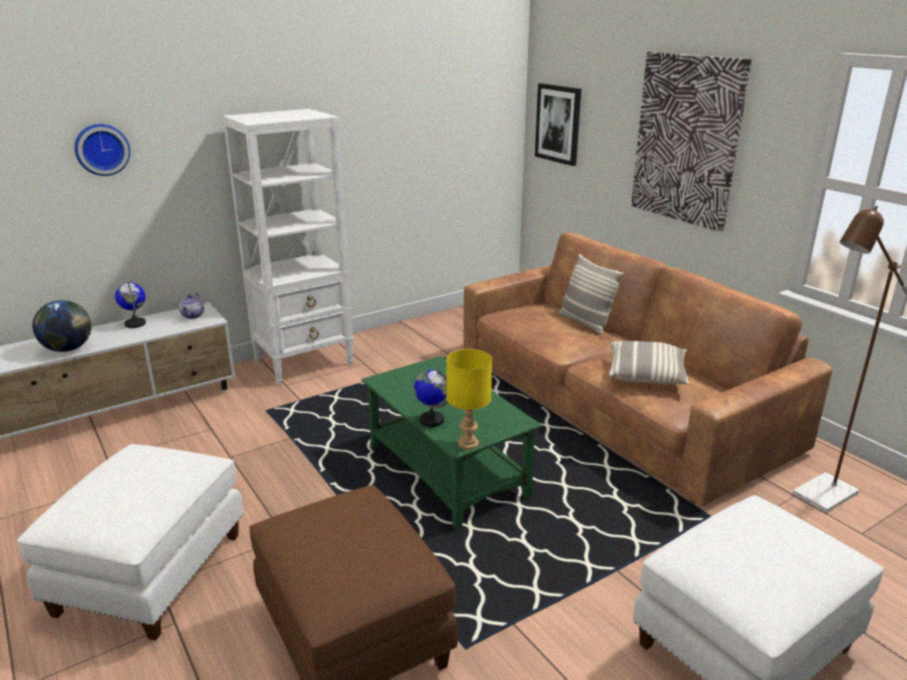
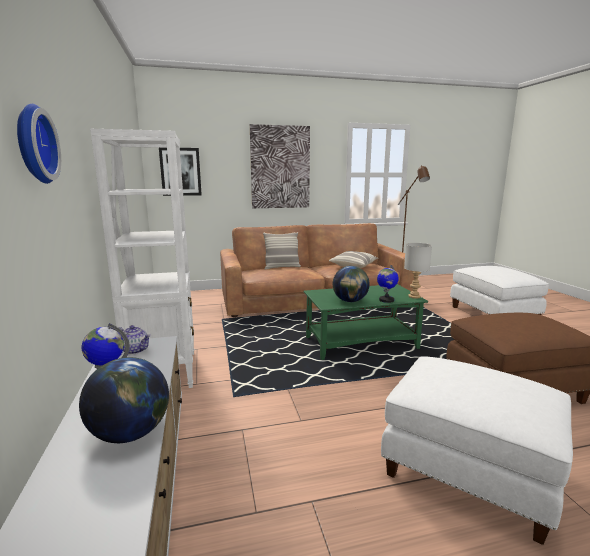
camera: 70 degrees left, 10 degrees down
yellow table lamp [446,349,492,450] -> grey table lamp [404,243,432,299]
none -> globe [333,266,370,302]

